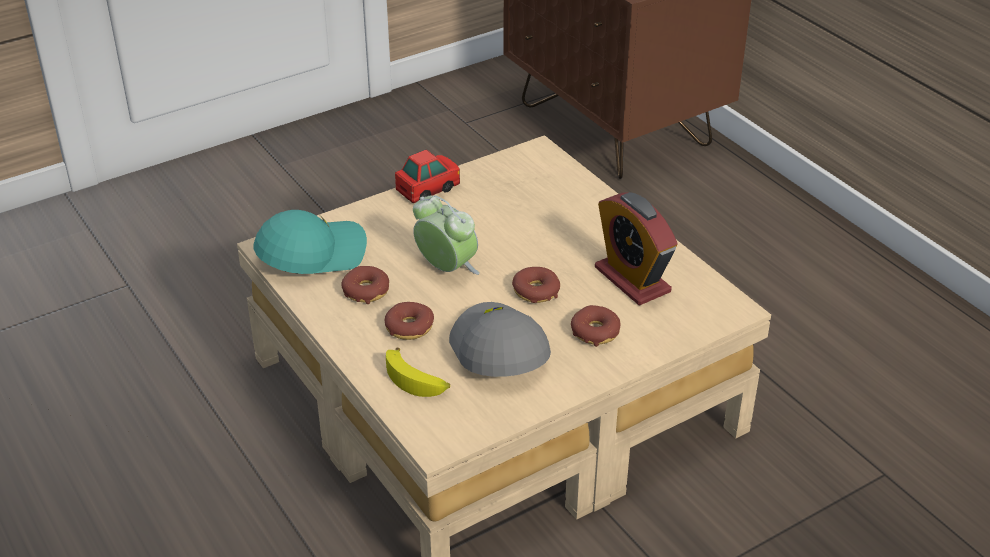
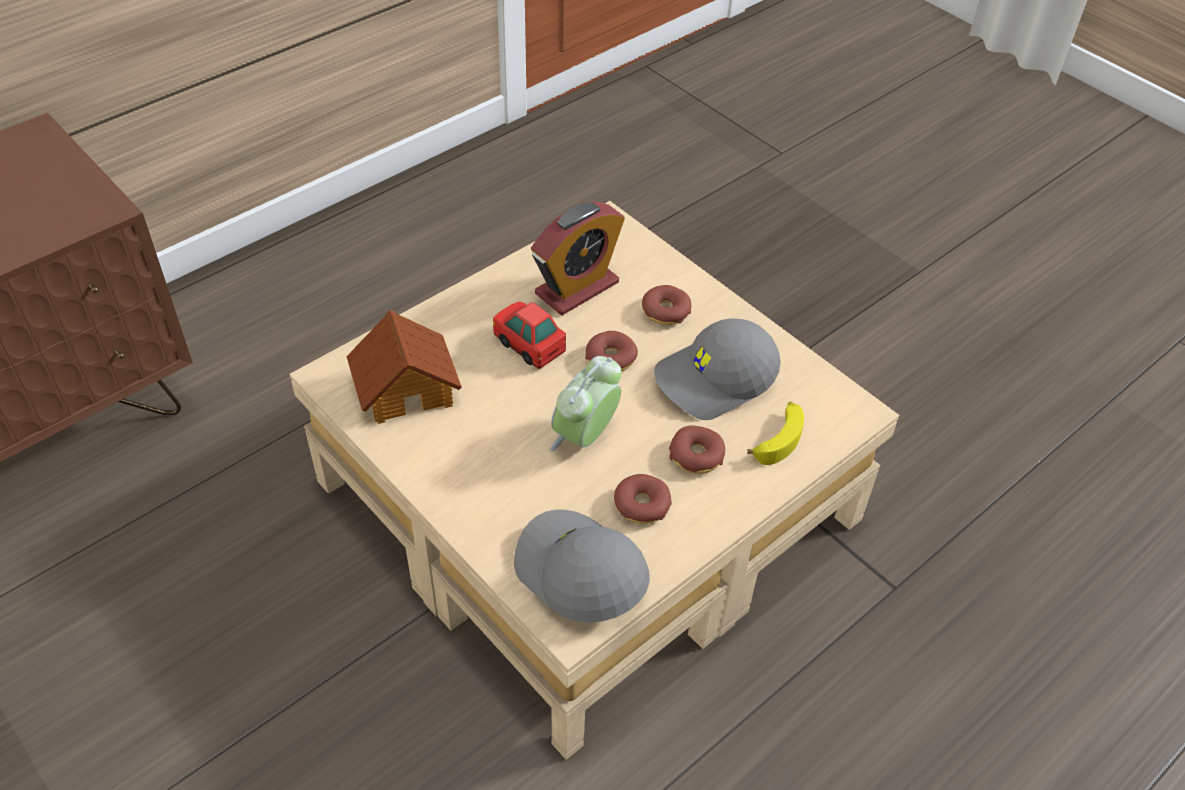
camera: 100 degrees left, 10 degrees up
turquoise cap [254,210,367,274] -> grey cap [514,510,650,623]
toy car [395,150,460,203] -> toy car moved to [493,302,566,369]
none -> toy house [346,310,462,424]

